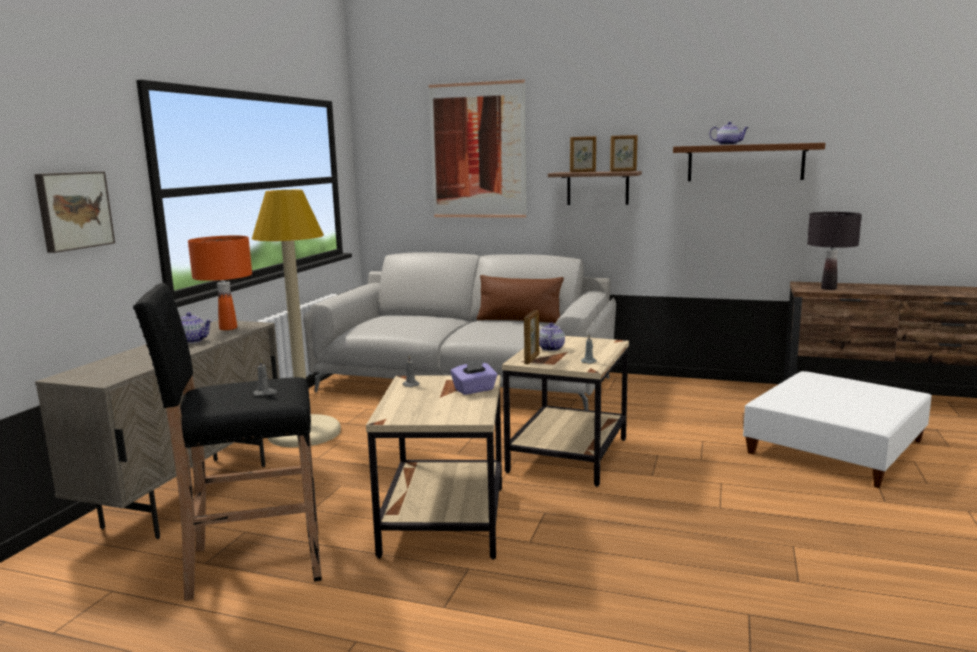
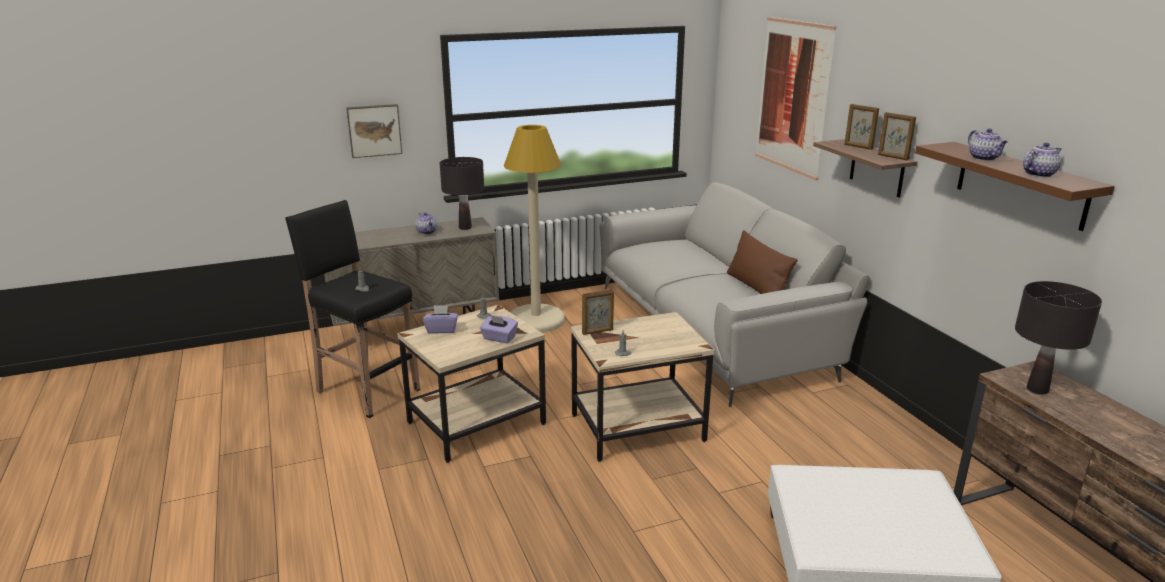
camera: 50 degrees right, 10 degrees up
orange table lamp [188,236,252,330] -> black table lamp [440,157,484,230]
teapot [539,322,565,351] -> teapot moved to [1023,143,1062,177]
none -> purple tissue box [423,305,458,334]

